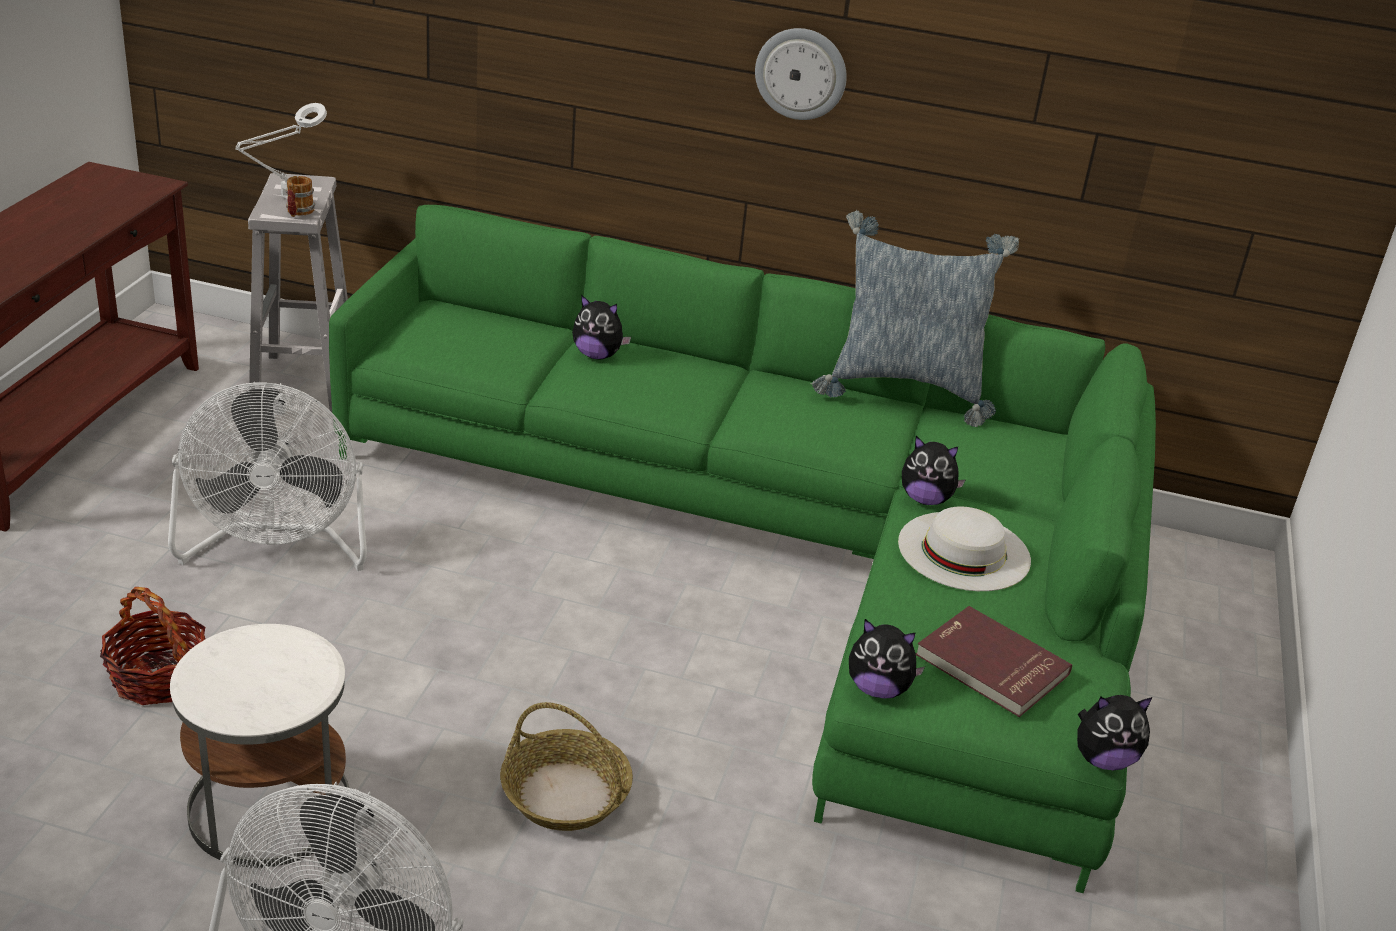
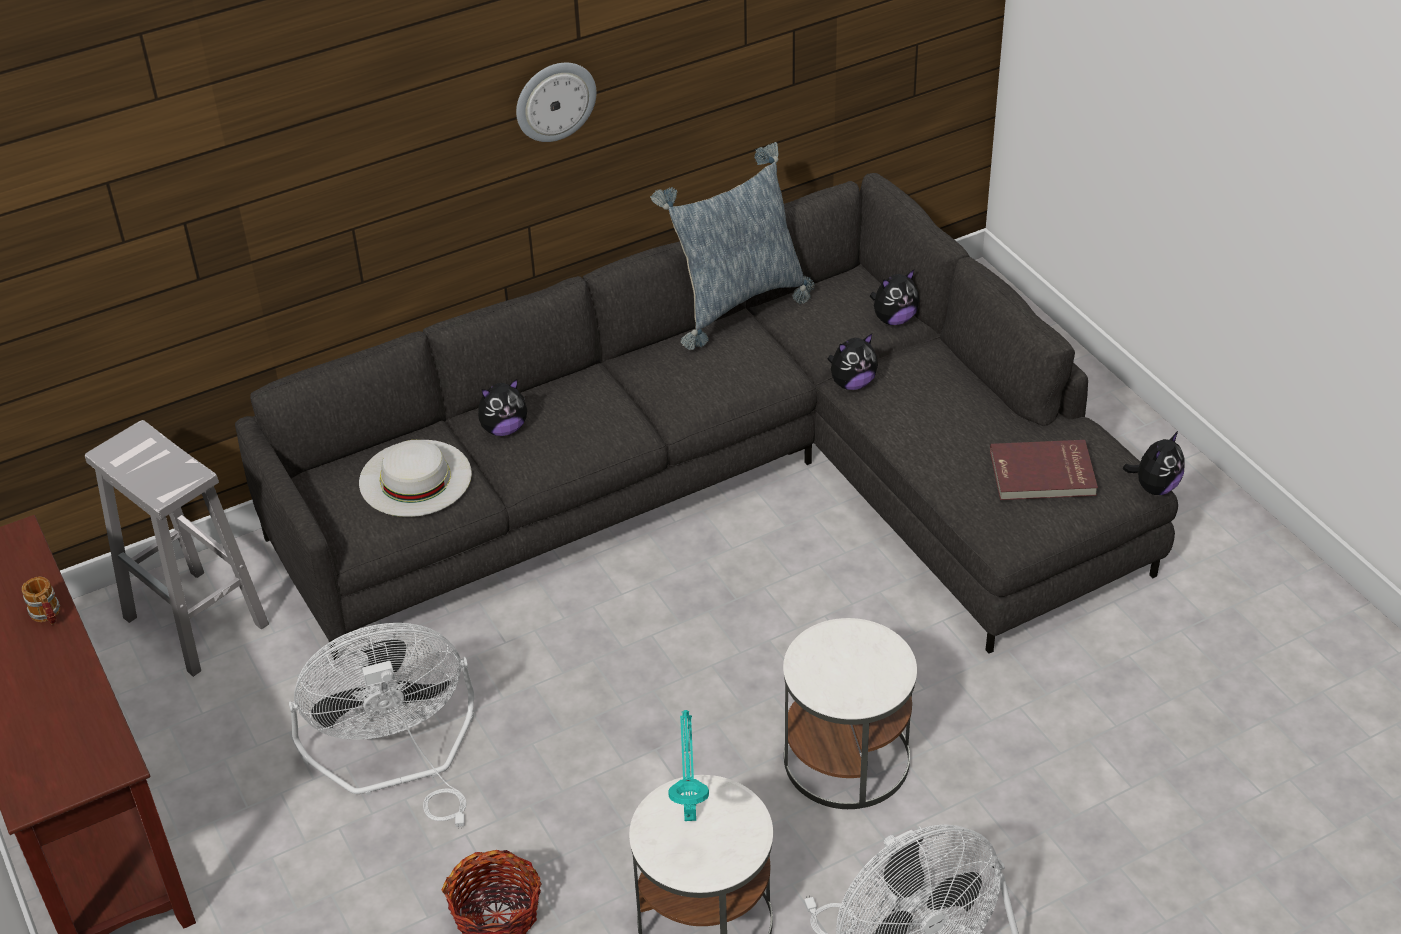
camera: 40 degrees left, 10 degrees up
white fan [168,382,367,571] -> white fan turned 150 degrees counterclockwise [289,623,474,828]
white table lamp [235,103,327,199] -> none
mug [286,176,315,217] -> mug moved to [22,577,60,625]
green sofa [329,205,1156,893] -> grey sofa [235,173,1178,660]
basket [500,702,633,831] -> white side table [783,618,917,809]
plush toy [849,619,925,699] -> plush toy moved to [870,270,919,325]
white hat [898,507,1031,591] -> white hat moved to [359,440,472,517]
none -> turquoise table lamp [668,710,709,821]

